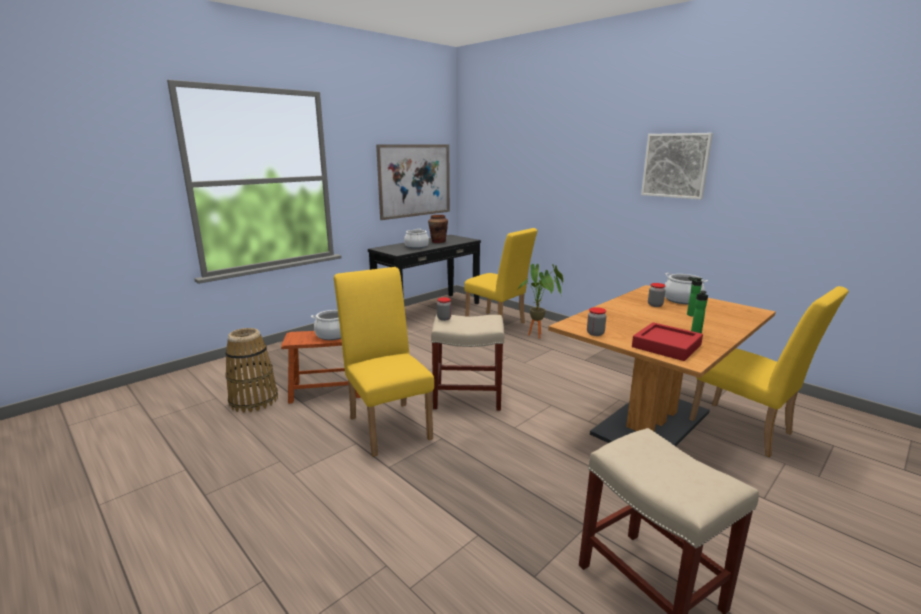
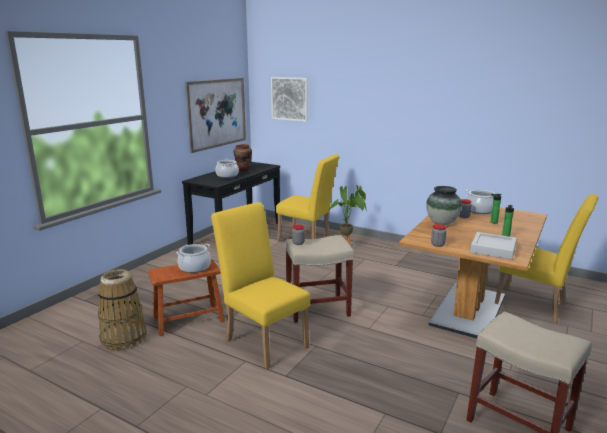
camera: 15 degrees left, 0 degrees up
red tray [632,322,703,361] -> grey tray [470,232,517,260]
picture [641,133,713,200] -> picture moved to [271,77,308,122]
none -> vase [426,186,462,225]

